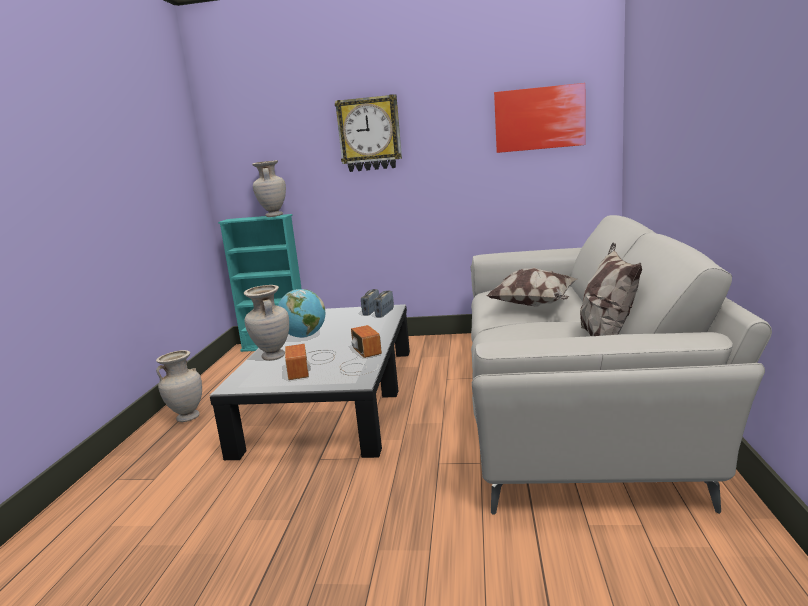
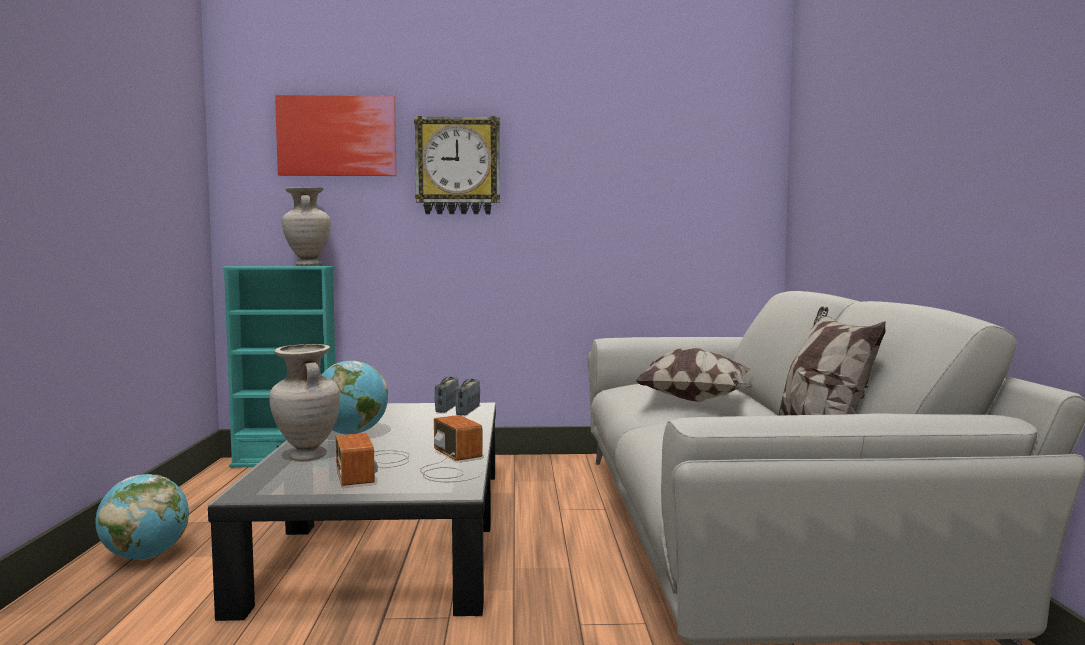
camera: 10 degrees left, 10 degrees down
beige vase [156,350,202,422] -> globe [95,474,189,560]
picture [494,83,585,153] -> picture moved to [275,95,397,176]

